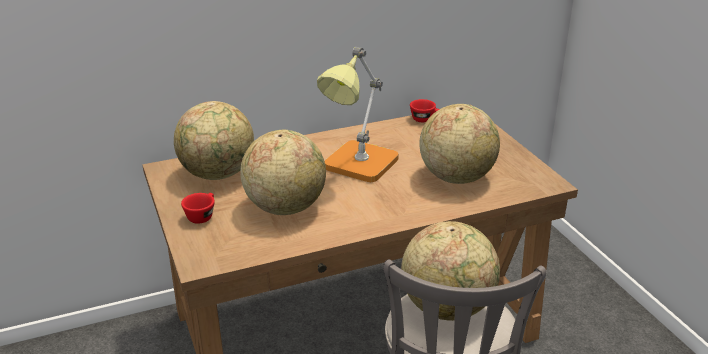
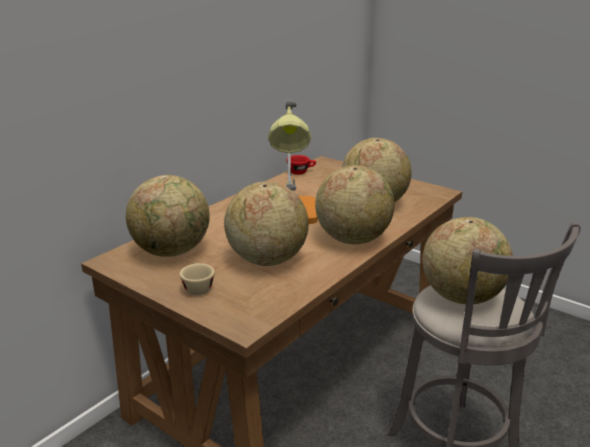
camera: 30 degrees left, 5 degrees down
red cup [181,193,215,224] -> beige cup [180,263,215,296]
none -> globe [315,165,394,244]

